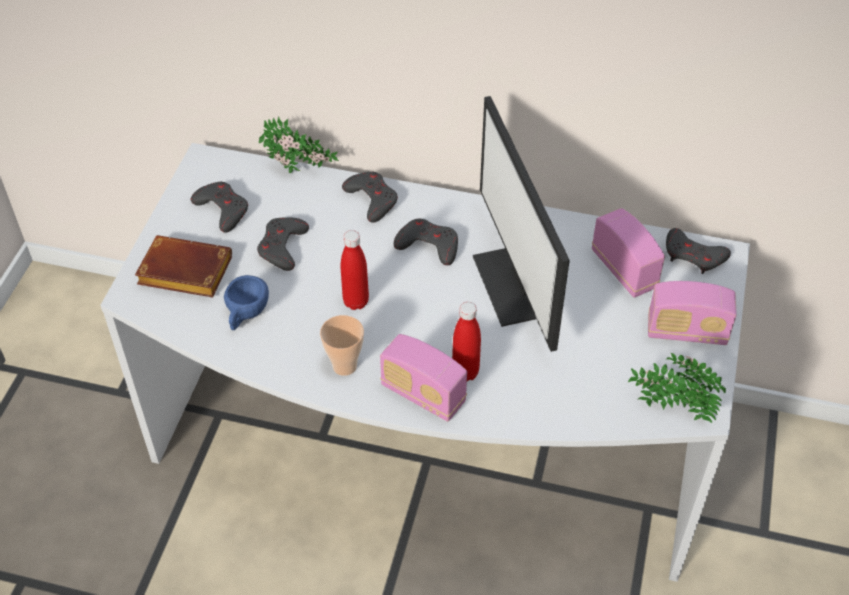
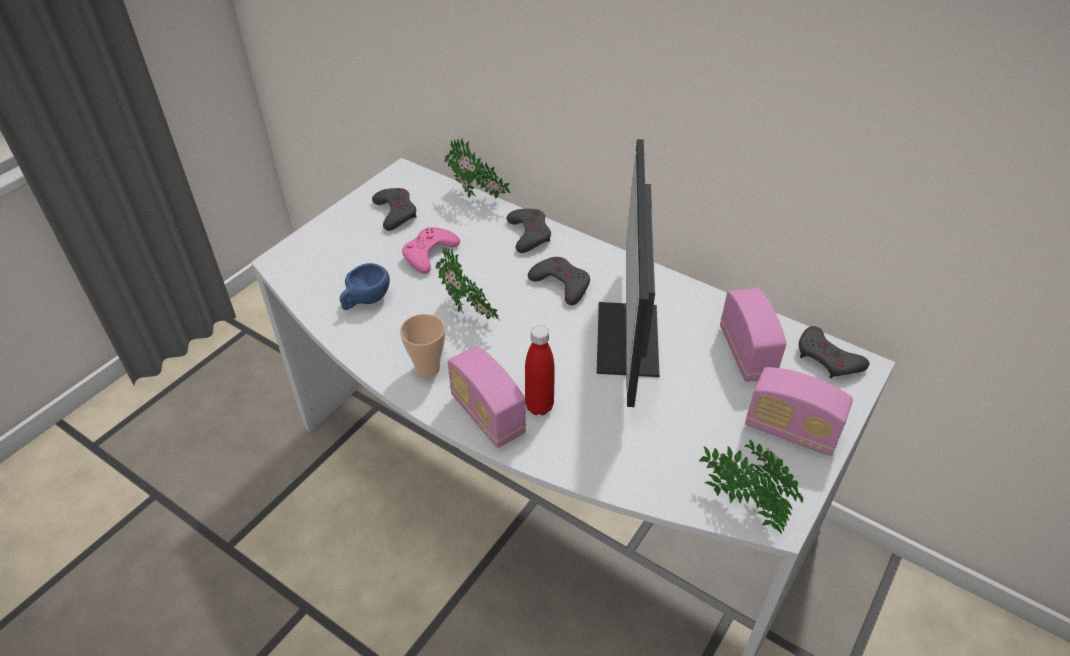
camera: 20 degrees right, 5 degrees down
brown book [135,235,232,298] -> none
grey game controller [257,217,309,271] -> pink game controller [402,227,460,274]
red bottle [341,230,369,310] -> potted plant [436,247,499,320]

